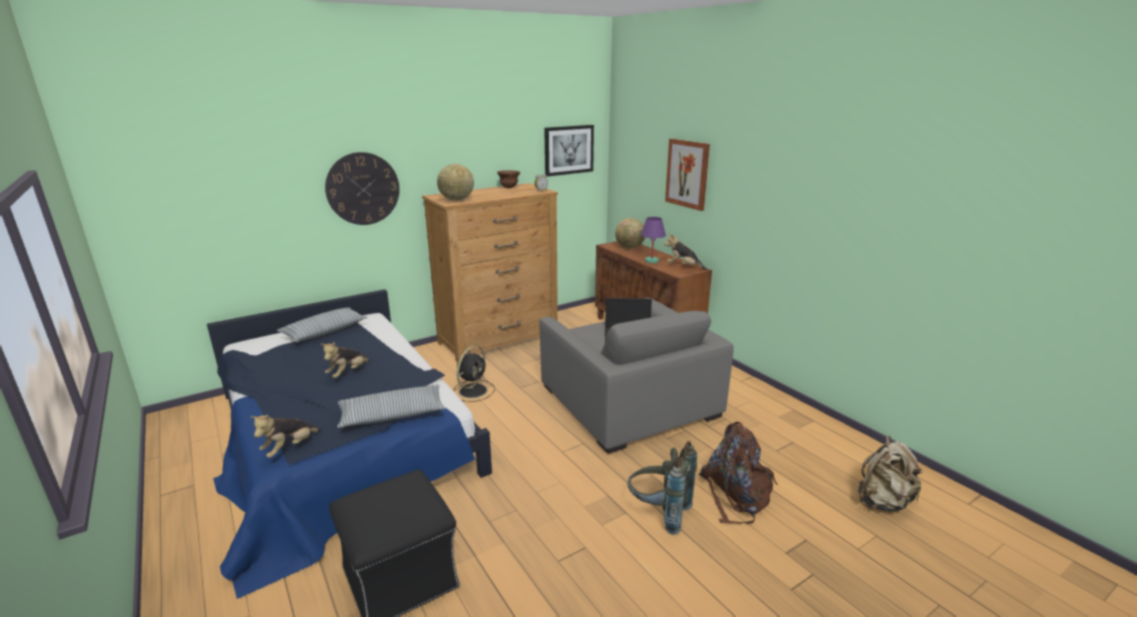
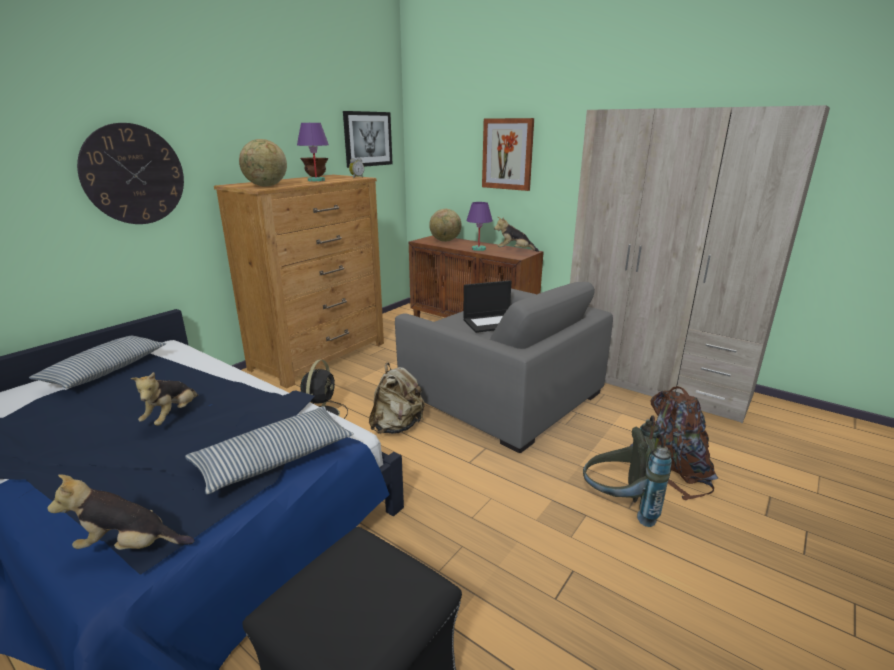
camera: 20 degrees left, 0 degrees up
plush toy [250,415,321,458] -> plush toy turned 75 degrees clockwise [47,474,194,550]
beige backpack [858,436,923,511] -> beige backpack moved to [369,362,425,434]
none -> purple table lamp [297,123,329,182]
none -> beige wardrobe [570,105,830,423]

